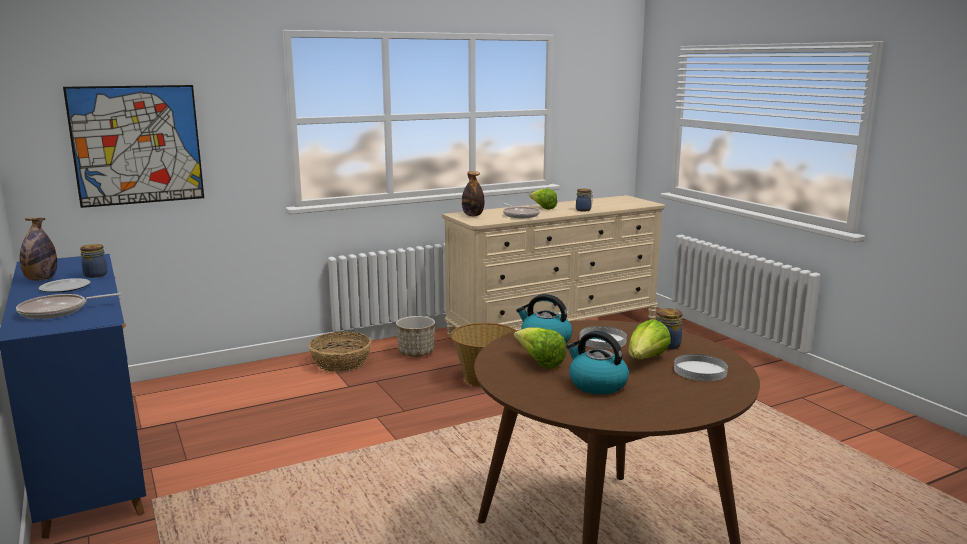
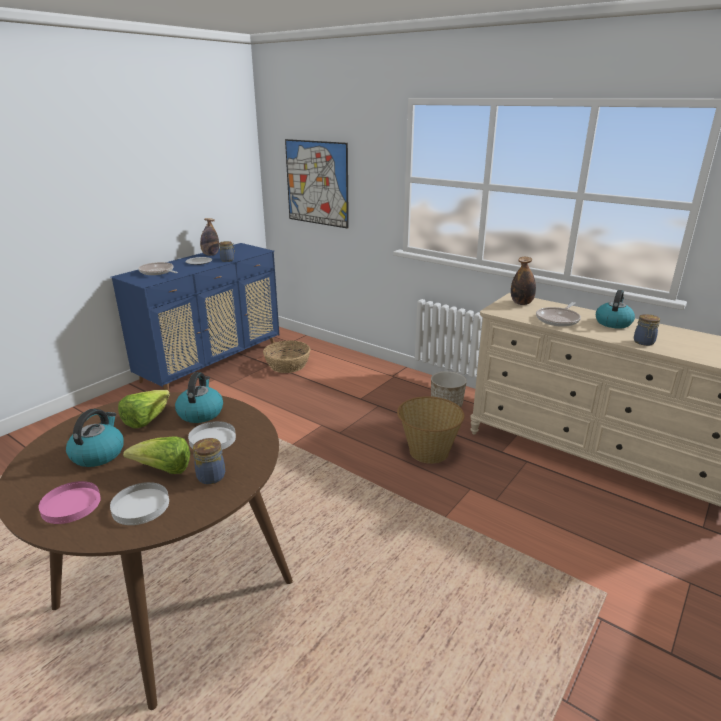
camera: 65 degrees right, 10 degrees up
basket [308,332,371,372] -> basket moved to [263,340,310,373]
lettuce [529,188,557,209] -> kettle [596,290,635,329]
none -> pink plate [39,481,101,524]

